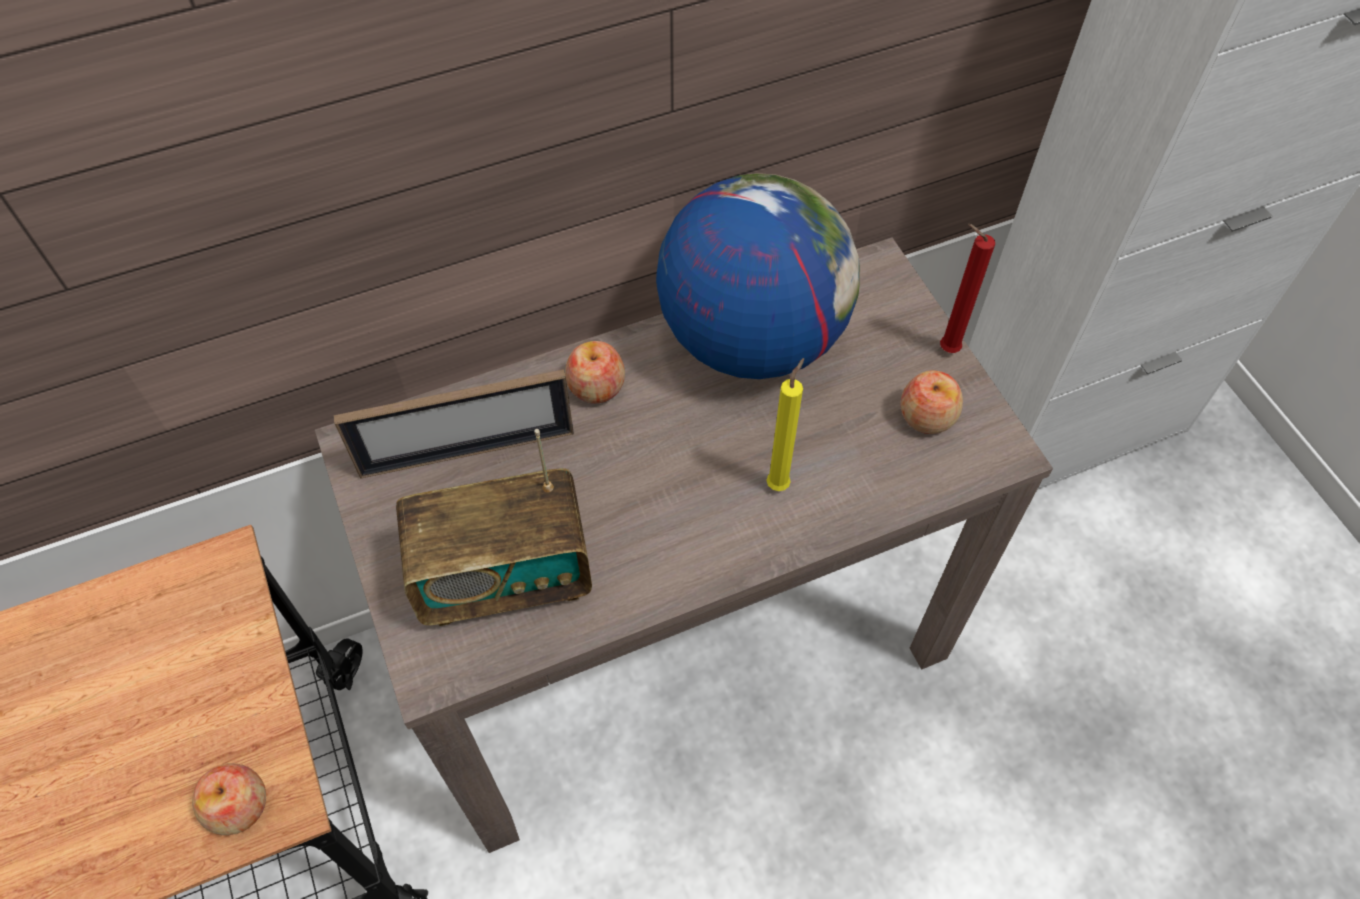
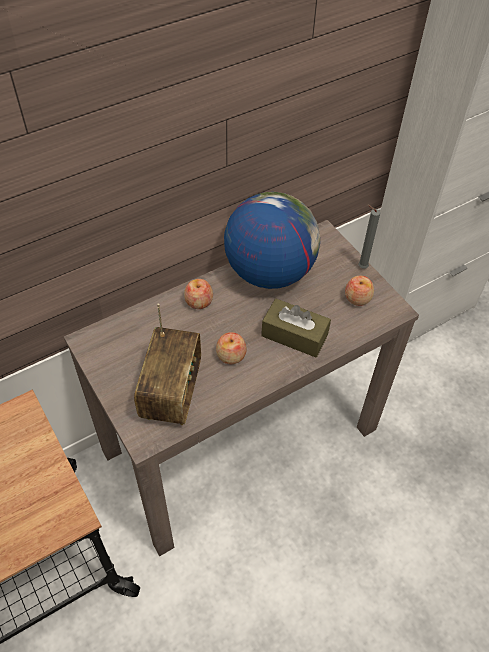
camera: 10 degrees left, 5 degrees down
apple [192,763,266,835] -> apple moved to [216,332,247,364]
picture frame [333,369,574,478] -> none
radio [396,429,592,626] -> radio turned 60 degrees counterclockwise [134,303,201,425]
yellow candle [767,358,804,491] -> brown tissue box [261,299,331,357]
red candle [940,224,995,353] -> grey candle [358,205,380,269]

